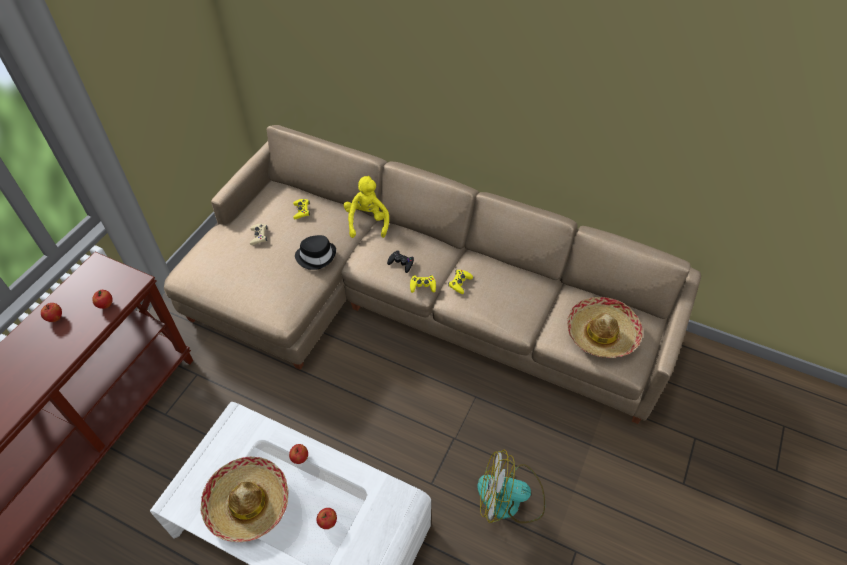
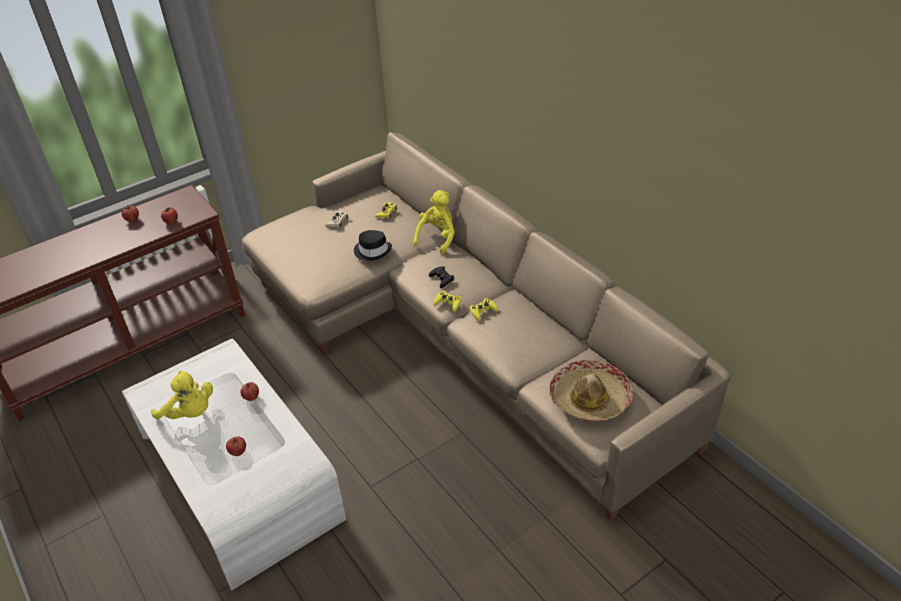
camera: 30 degrees right, 10 degrees down
hat [200,457,289,542] -> yellow plush toy [151,370,213,419]
fan [477,449,545,523] -> none

